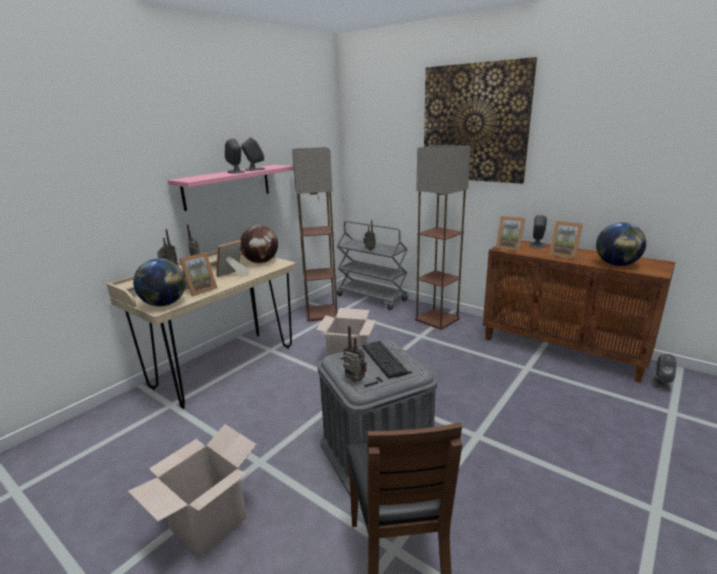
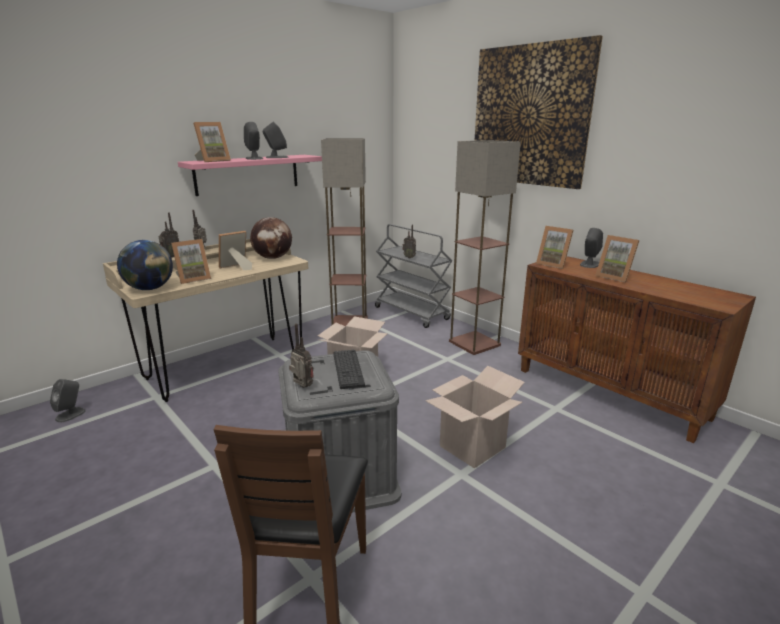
camera: 10 degrees right, 0 degrees up
cardboard box [128,424,257,558] -> cardboard box moved to [425,366,525,469]
globe [596,222,646,266] -> none
grey speaker [651,354,677,392] -> grey speaker moved to [50,379,86,422]
none -> picture frame [193,122,231,162]

